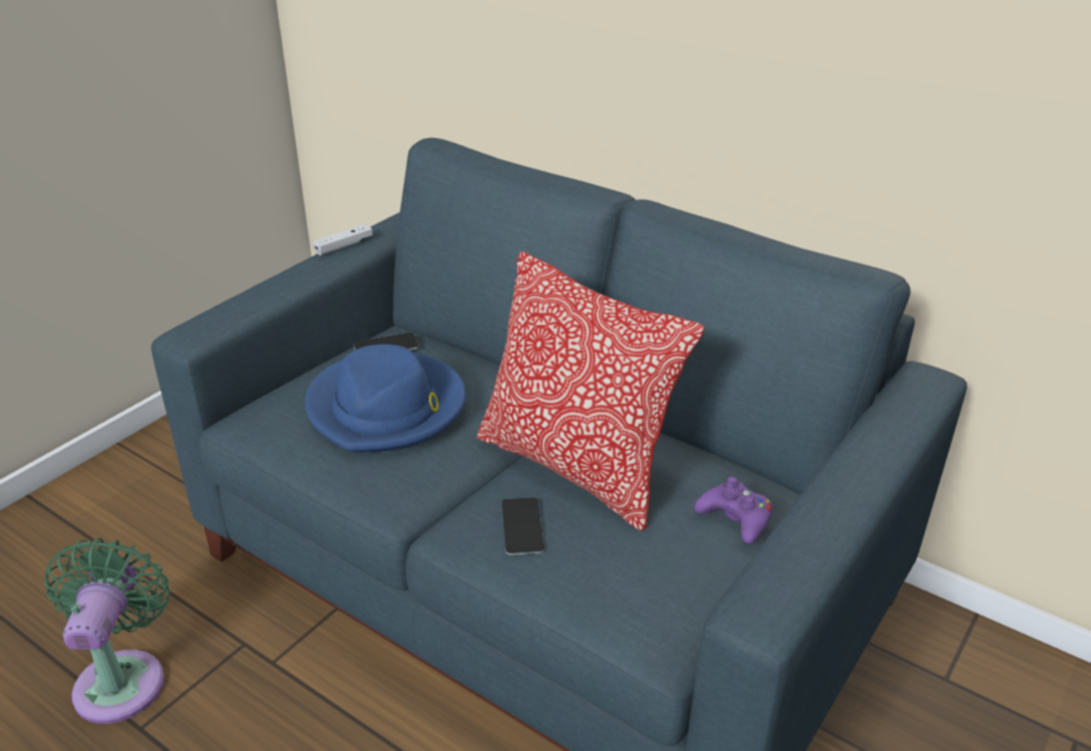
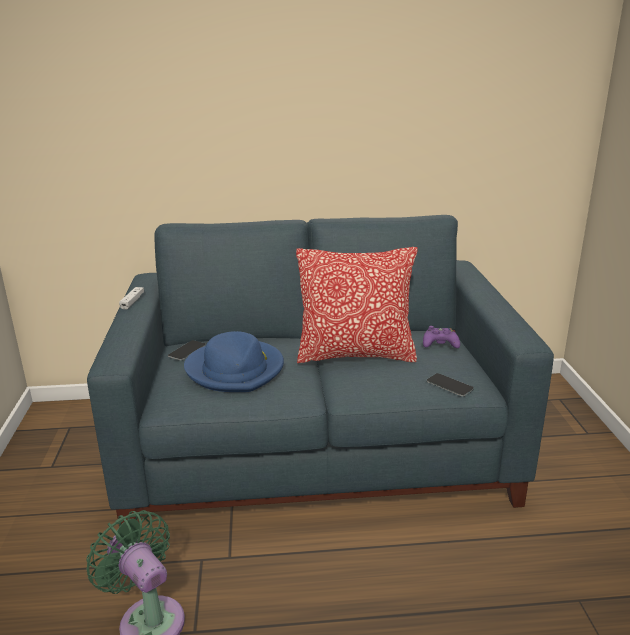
camera: 40 degrees left, 10 degrees down
phone [501,497,544,555] -> phone moved to [427,373,474,397]

